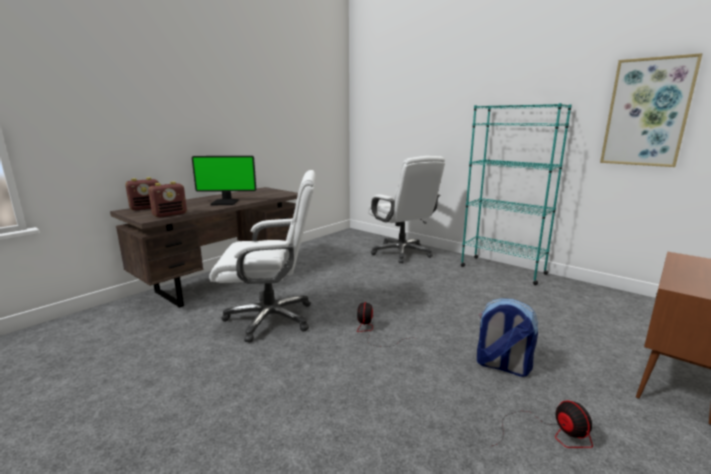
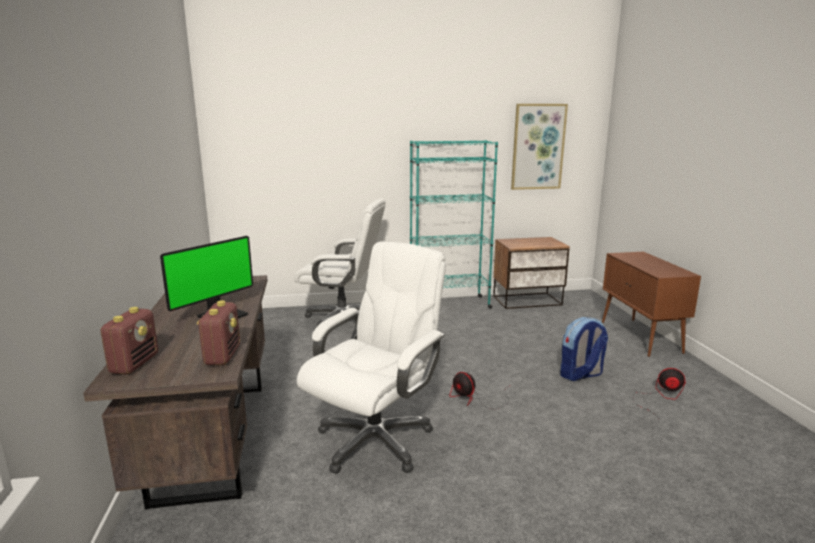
camera: 50 degrees left, 0 degrees up
none -> nightstand [493,237,570,309]

